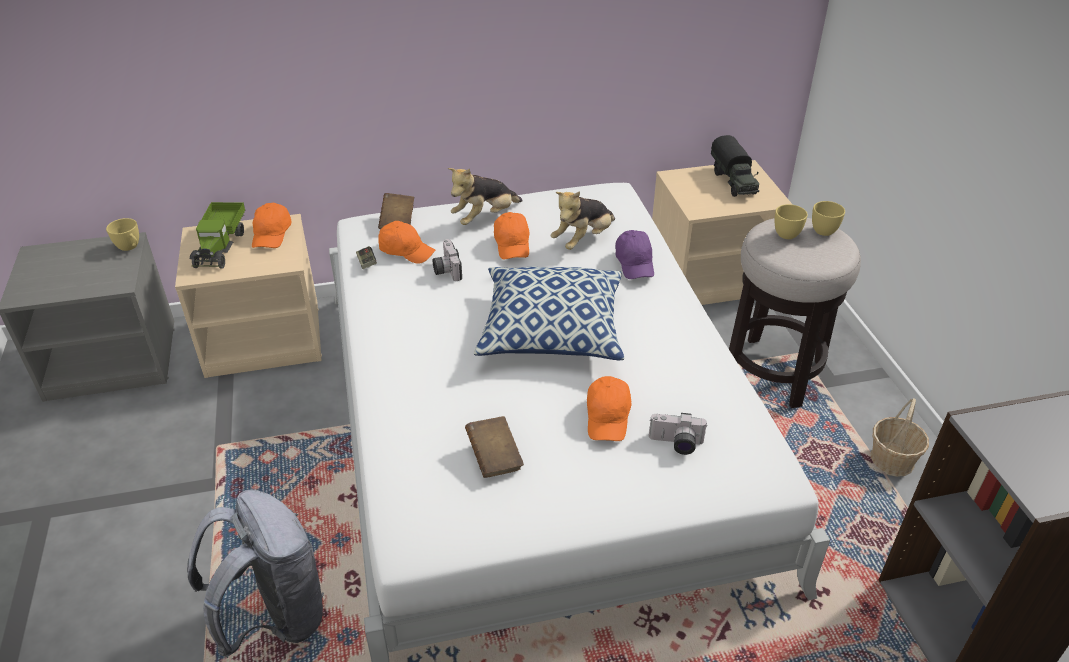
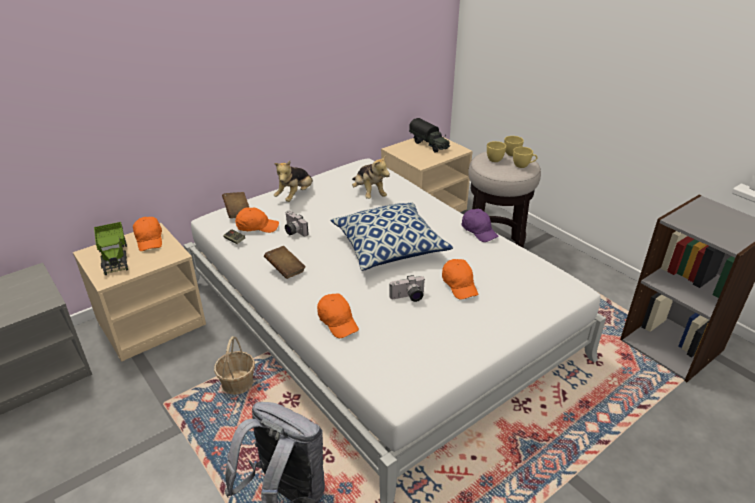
camera: 25 degrees left, 5 degrees down
yellow cup [106,218,139,251] -> yellow cup moved to [513,147,538,168]
brown book [465,416,524,478] -> brown book moved to [264,246,306,279]
orange cap [494,212,529,259] -> orange cap moved to [317,293,359,338]
plush toy [551,191,615,250] -> plush toy turned 45 degrees counterclockwise [352,154,390,199]
purple cap [615,230,654,279] -> purple cap moved to [461,209,499,242]
camera [649,413,708,455] -> camera moved to [389,275,426,302]
basket [871,398,929,477] -> basket moved to [214,336,255,395]

